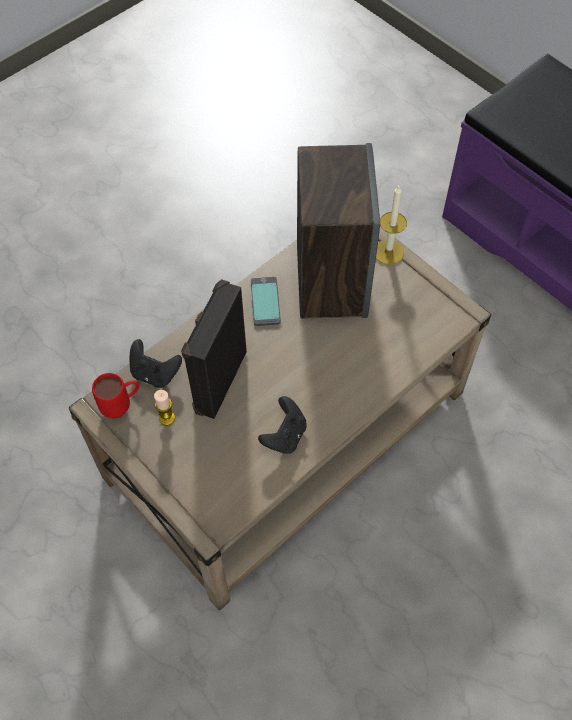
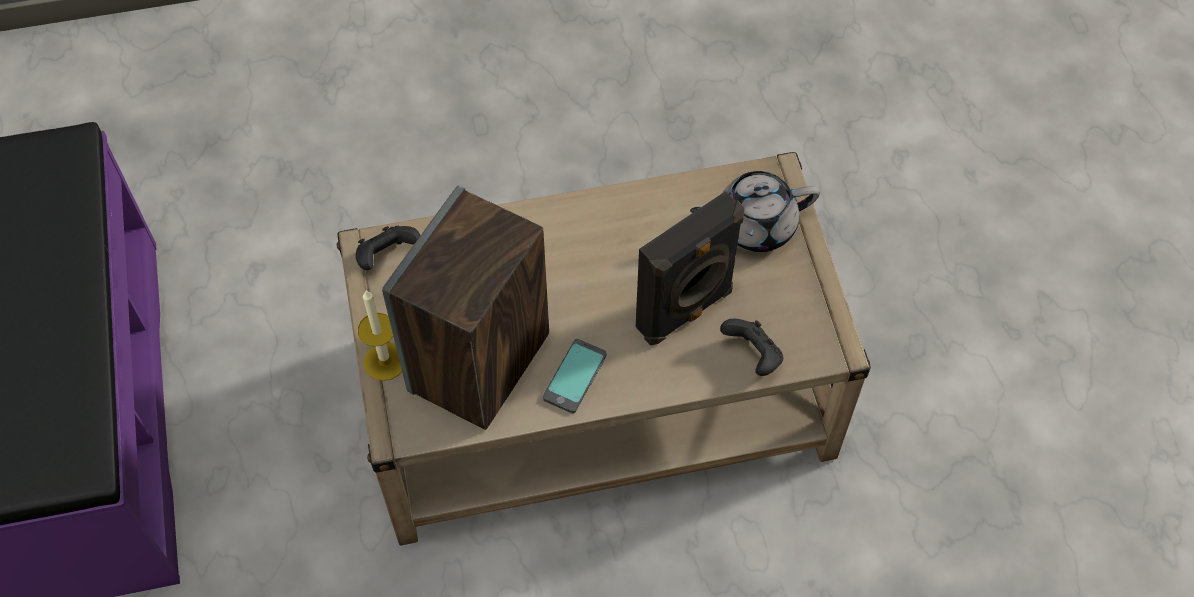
camera: 150 degrees left, 0 degrees up
red mug [92,373,139,419] -> none
candle [154,390,175,426] -> none
black game controller [258,396,307,454] -> black game controller moved to [356,226,420,270]
none -> grey teapot [690,171,820,252]

